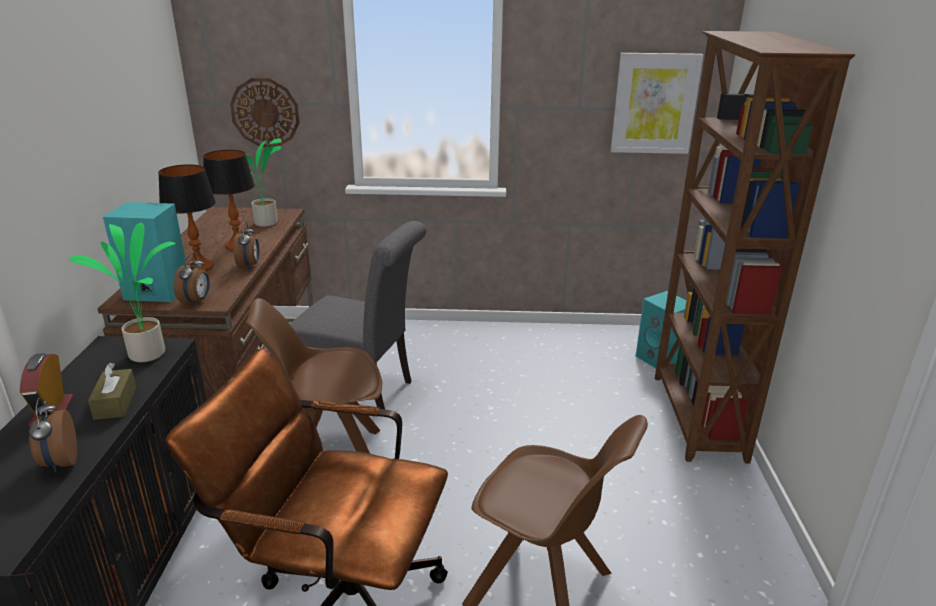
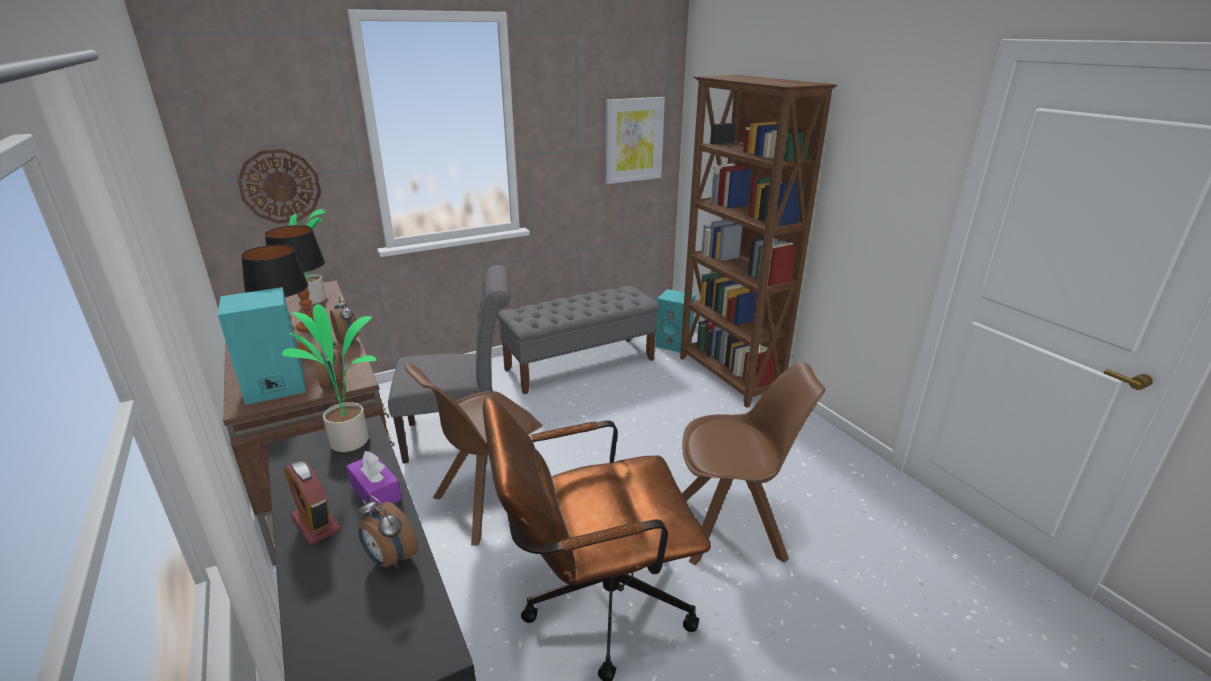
camera: 30 degrees left, 0 degrees up
brown tissue box [88,363,136,420] -> purple tissue box [346,451,402,513]
none -> grey bench [497,286,660,394]

